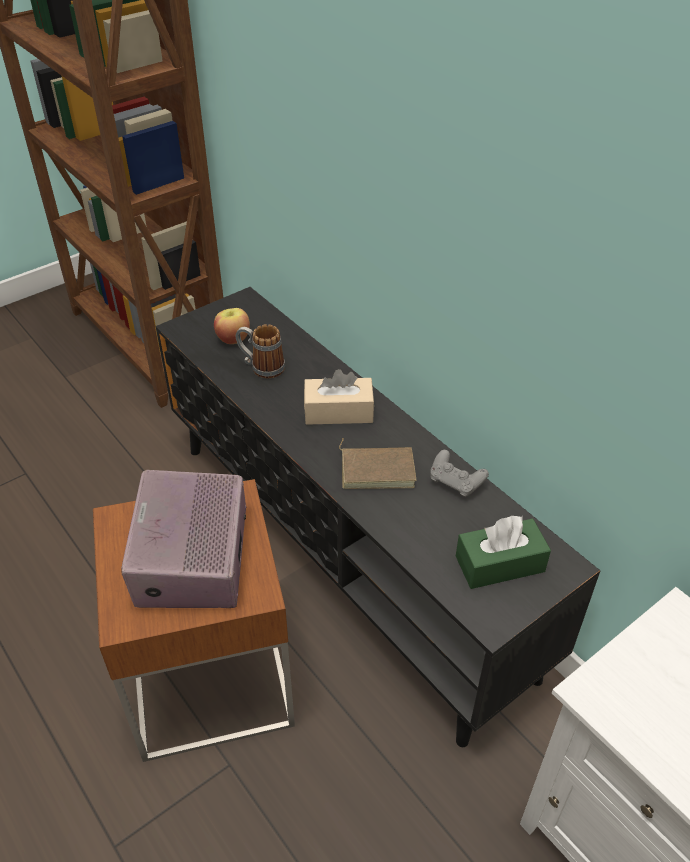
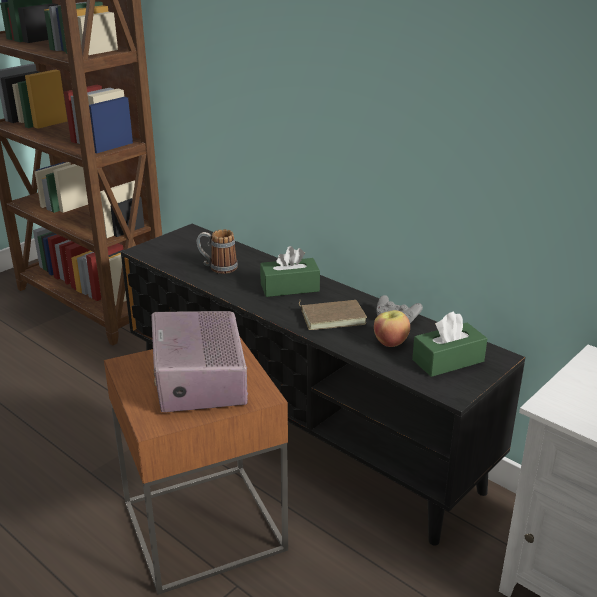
camera: 10 degrees left, 15 degrees down
apple [214,308,250,344] -> apple moved to [374,310,410,347]
beige tissue box [304,369,374,425] -> green tissue box [260,246,320,297]

